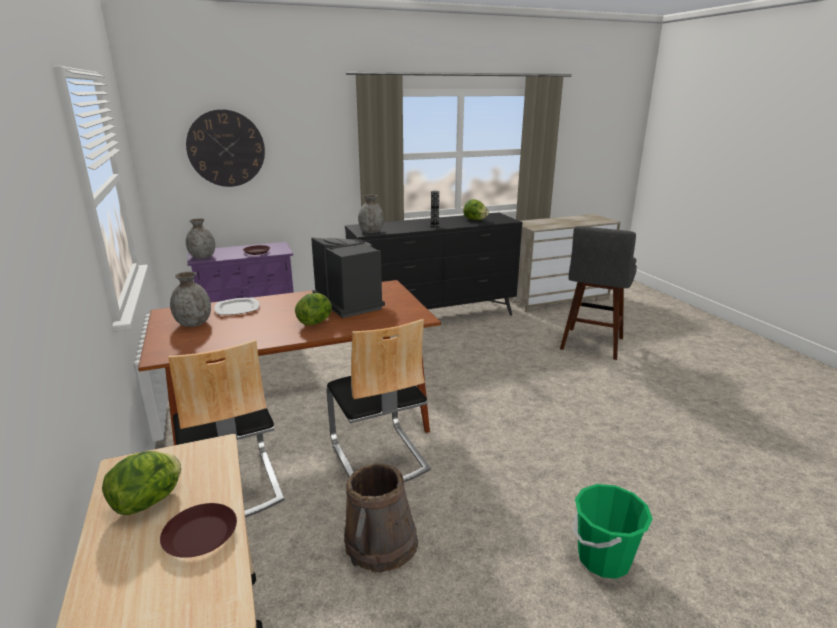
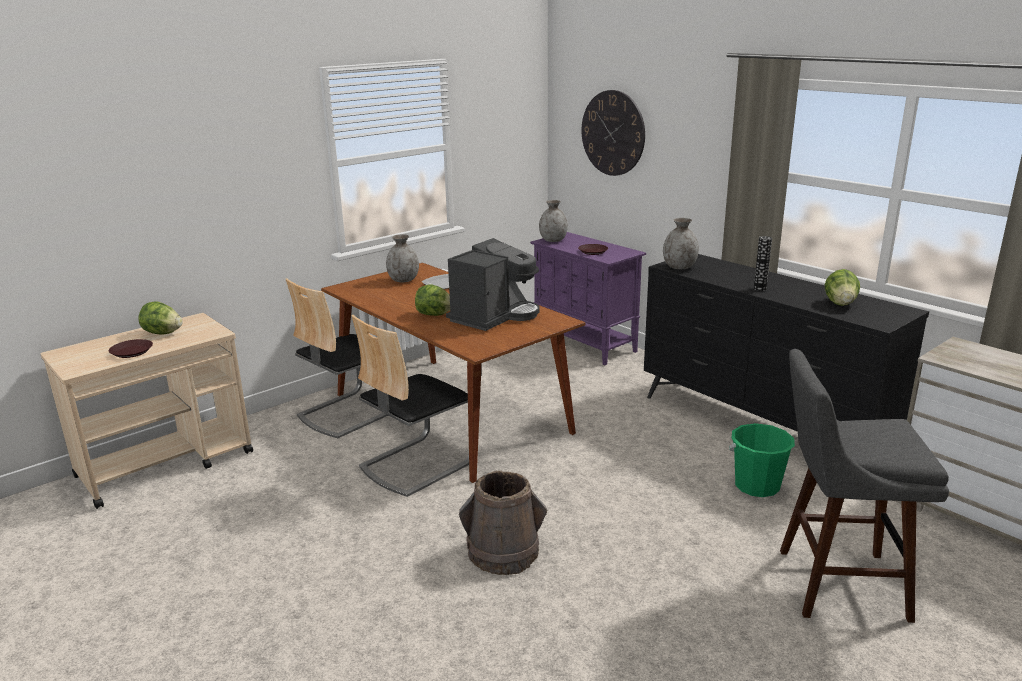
camera: 70 degrees right, 0 degrees up
brown bucket [344,463,418,573] -> brown bucket moved to [459,470,547,575]
green bucket [573,484,653,579] -> green bucket moved to [729,423,795,497]

